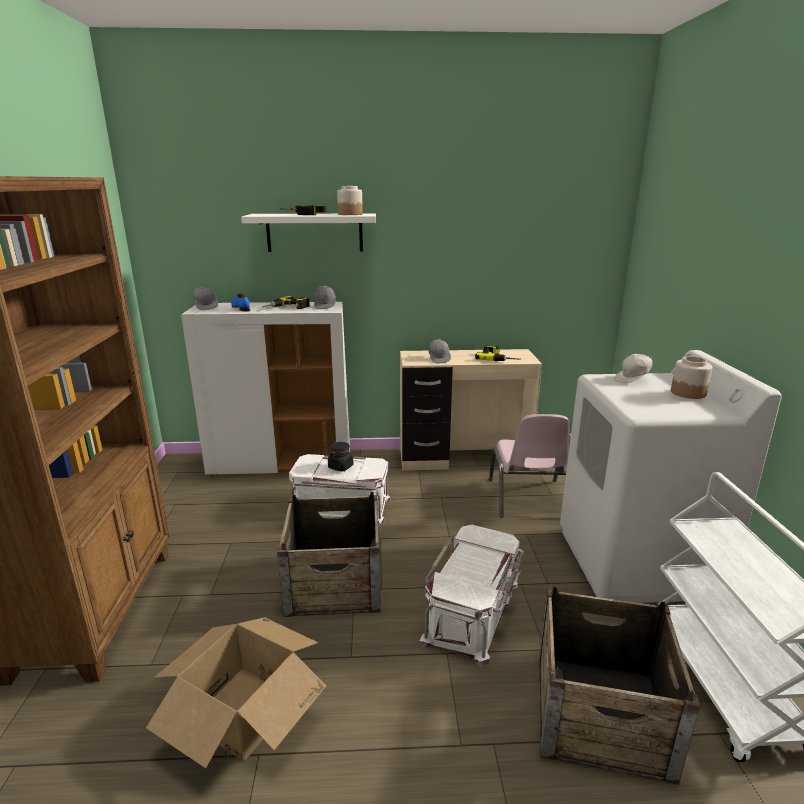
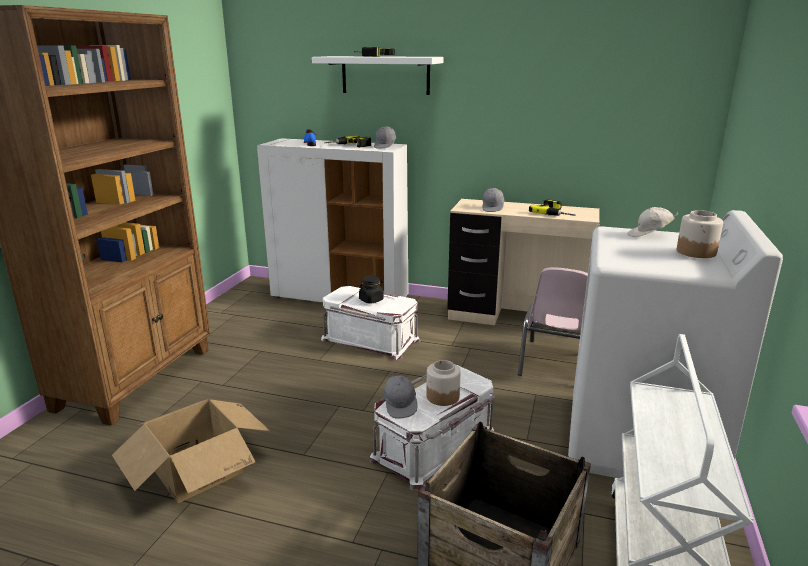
camera: 20 degrees right, 0 degrees up
grey cap [193,286,218,310] -> grey cap moved to [384,372,418,419]
crate [277,492,381,617] -> none
jar [337,186,363,215] -> jar moved to [426,360,461,406]

